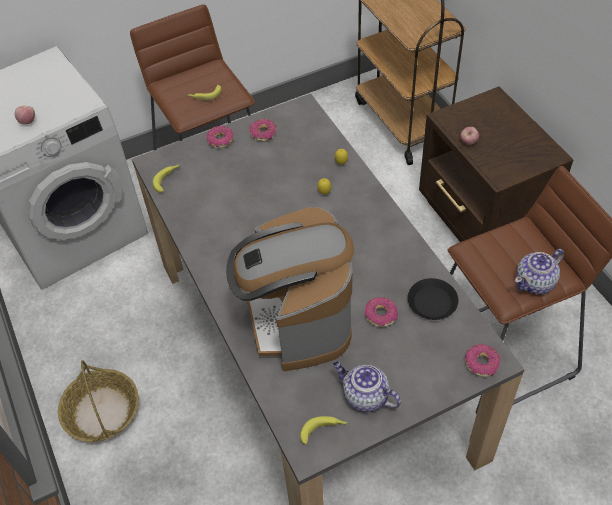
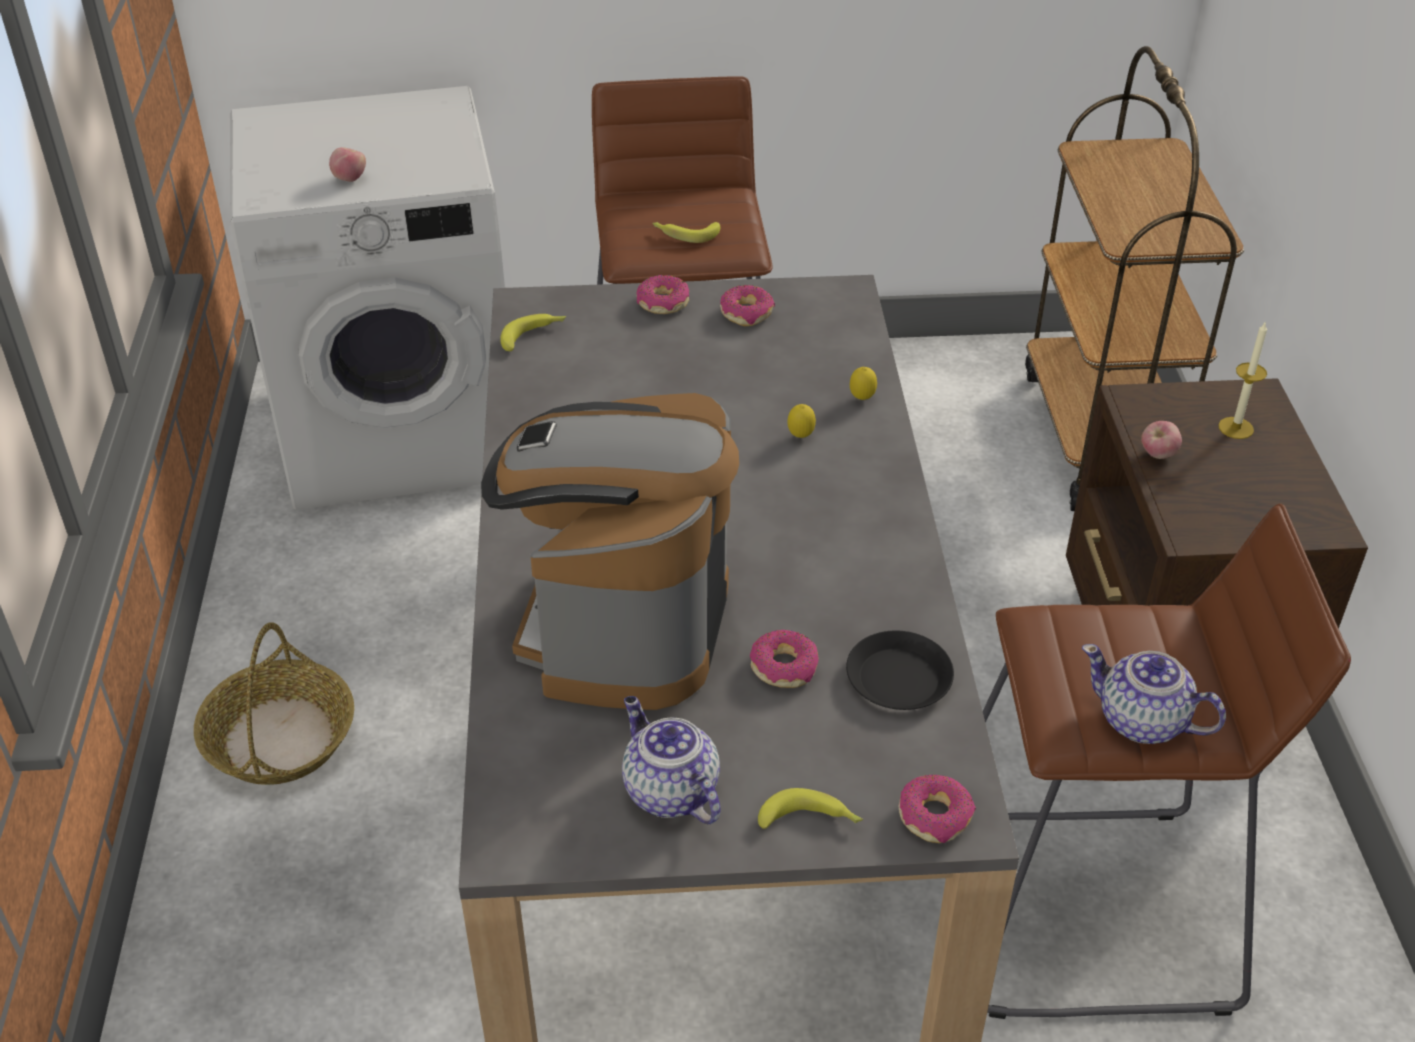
camera: 20 degrees right, 10 degrees down
banana [300,416,348,444] -> banana moved to [758,788,863,829]
teapot [515,249,564,294] -> teapot turned 45 degrees clockwise [1082,644,1226,744]
none -> candle [1218,323,1267,439]

